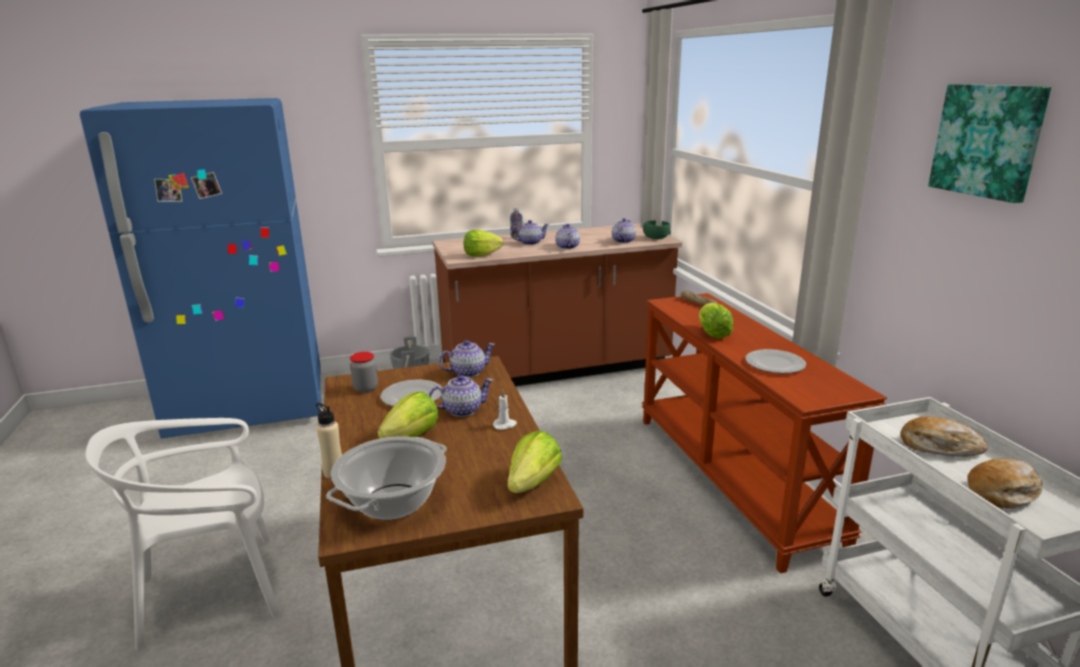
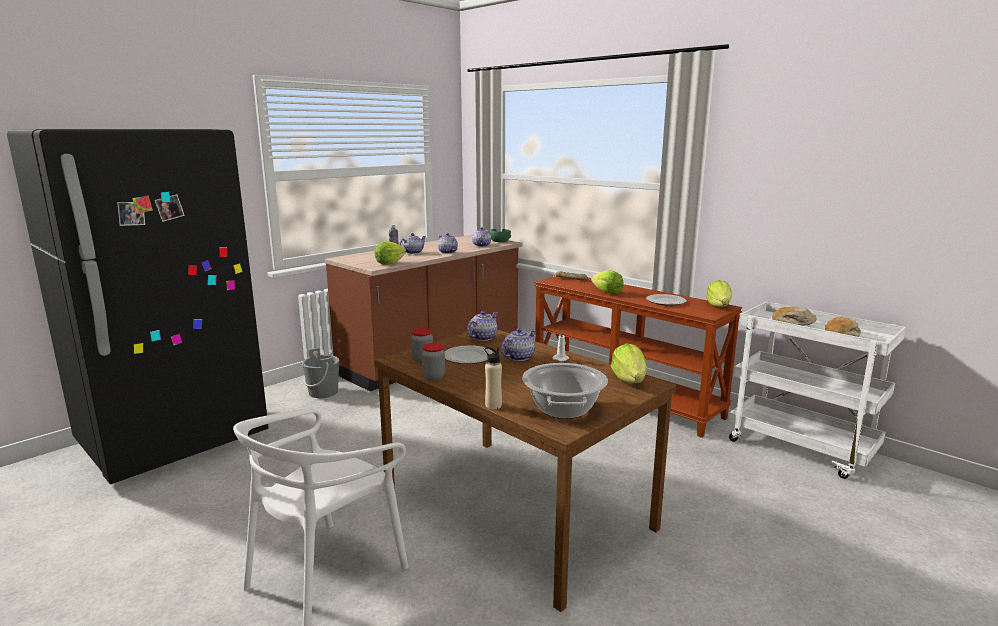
camera: 30 degrees left, 5 degrees down
blue fridge [80,98,321,438] -> black fridge [7,129,269,484]
lettuce [377,391,438,439] -> lettuce moved to [706,280,732,307]
picture [928,84,1051,203] -> none
none -> jar [422,343,445,380]

